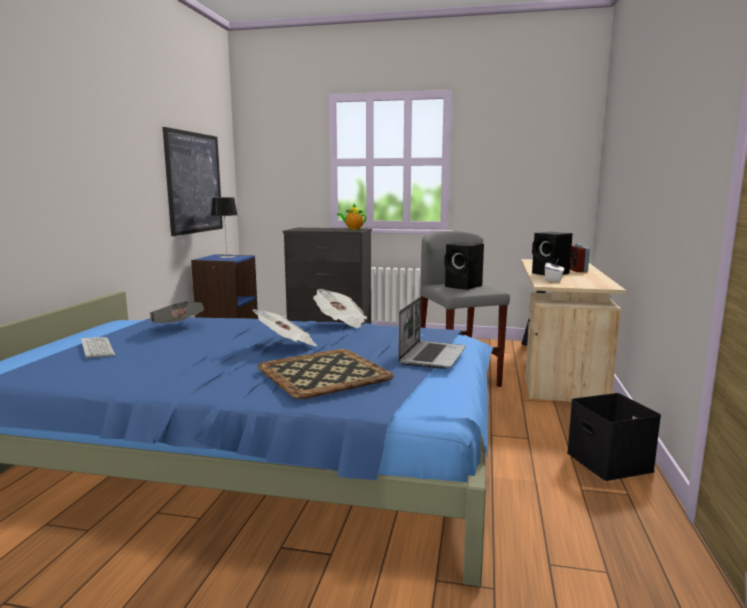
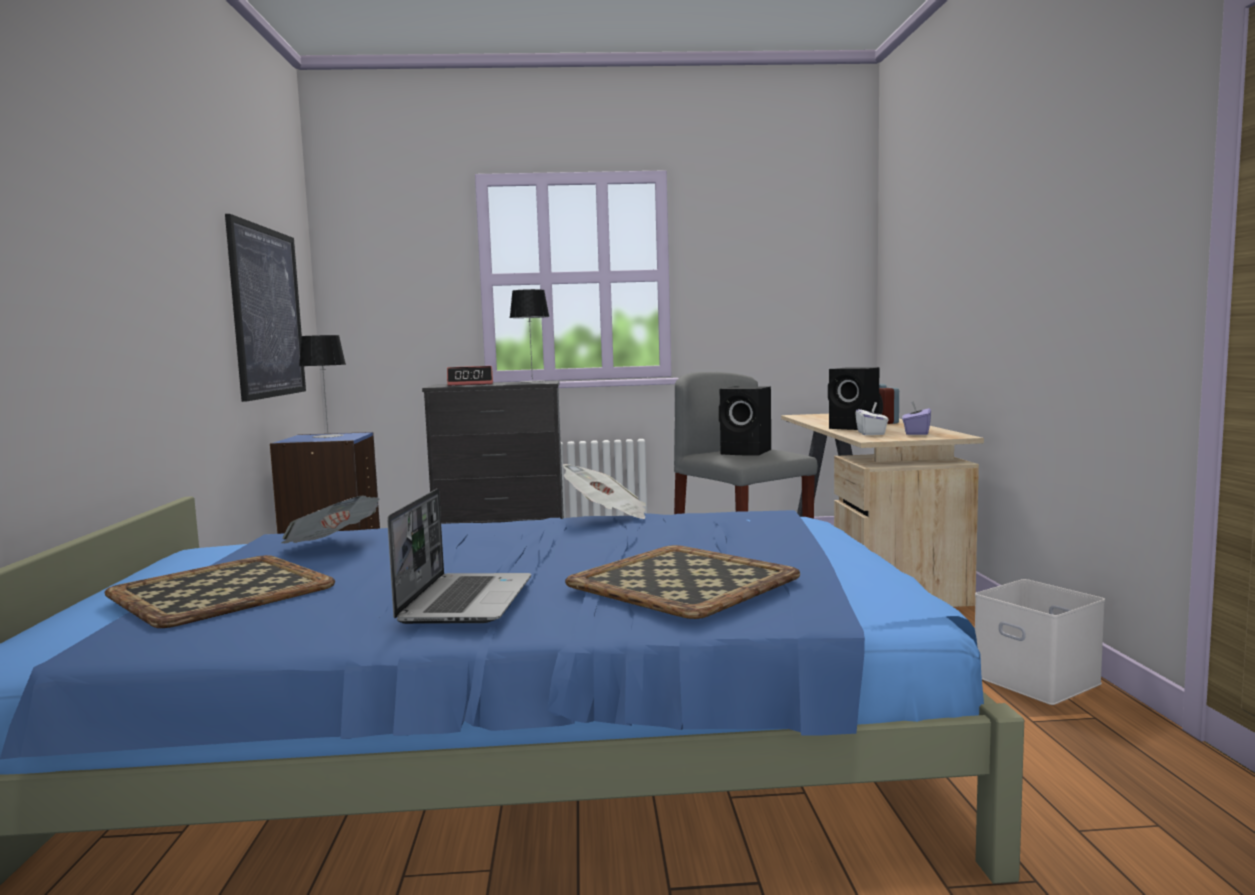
camera: 15 degrees left, 5 degrees down
keyboard [81,337,115,359] -> tray [105,555,335,628]
newspaper [252,309,317,346] -> none
teapot [337,204,366,230] -> table lamp [509,289,550,383]
laptop [398,297,466,369] -> laptop moved to [387,489,531,624]
black storage box [567,393,661,481] -> white storage box [975,579,1105,705]
none -> alarm clock [447,366,493,386]
none -> purple tissue box [902,401,931,435]

